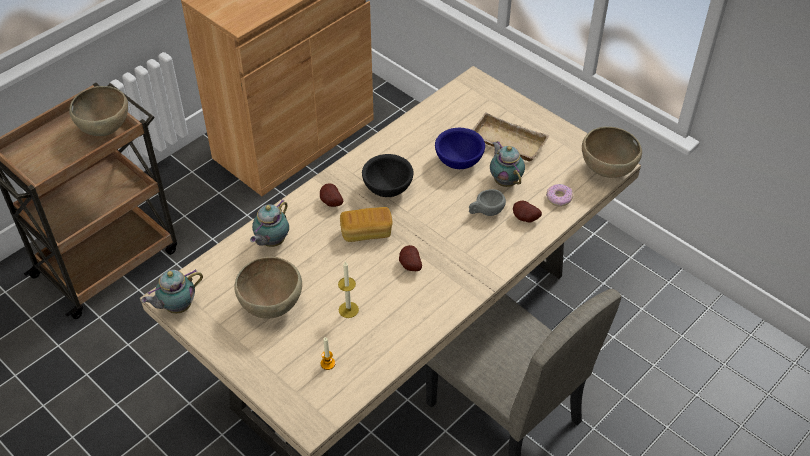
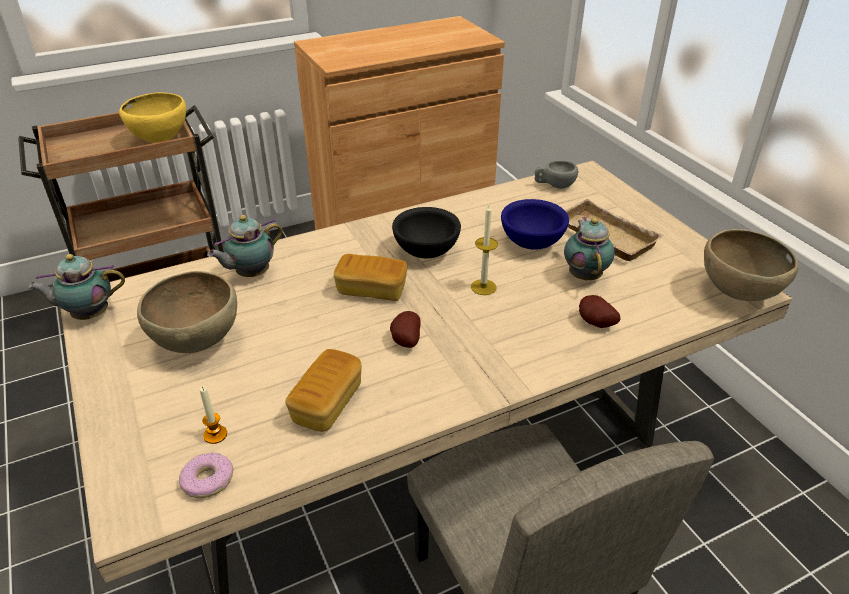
camera: 20 degrees right, 10 degrees down
brown bowl [69,86,128,136] -> yellow bowl [119,92,186,143]
potato [320,183,343,207] -> none
candle [338,261,359,318] -> candle moved to [471,204,498,295]
grey cup [469,189,506,216] -> grey cup moved to [534,160,578,189]
donut [546,184,573,207] -> donut moved to [179,452,234,498]
none -> bread [285,349,362,432]

